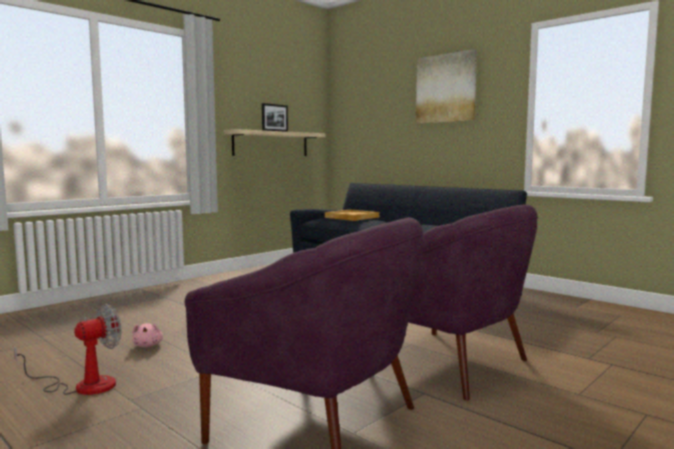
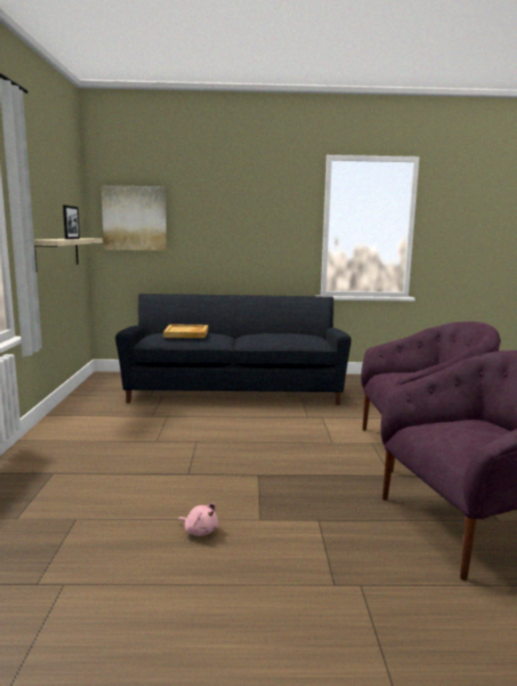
camera: 45 degrees left, 5 degrees up
fan [14,304,122,395] -> none
picture [416,49,477,123] -> picture moved to [101,185,167,251]

